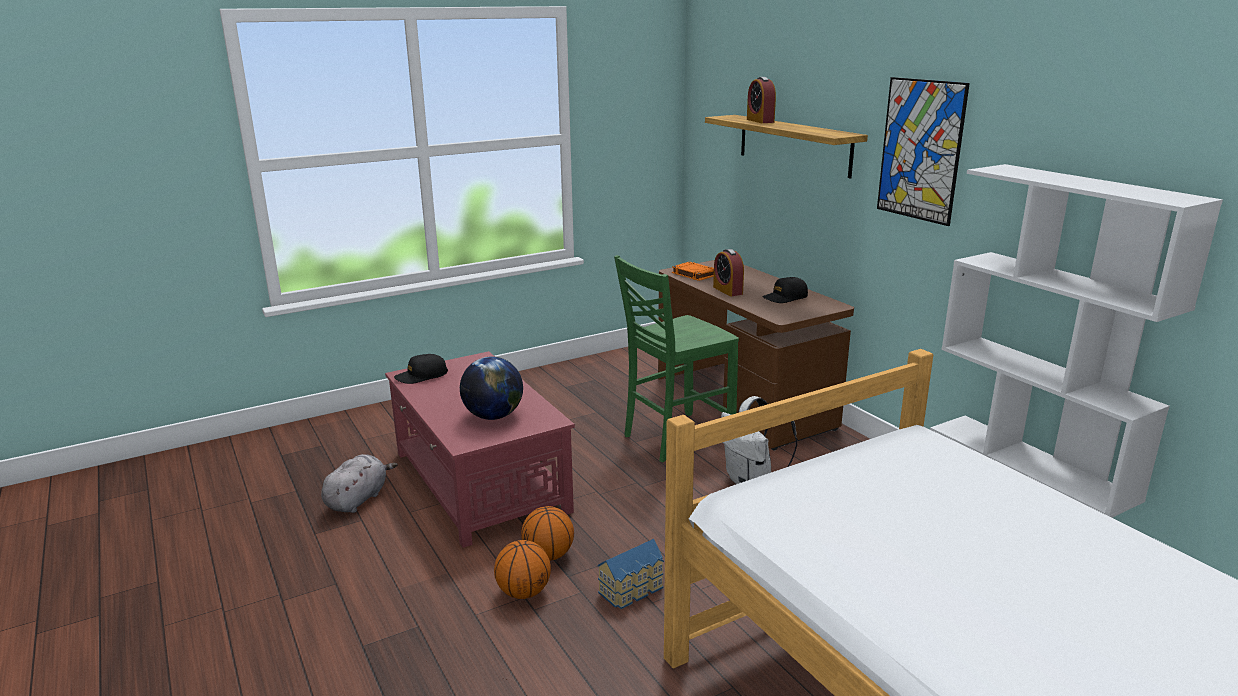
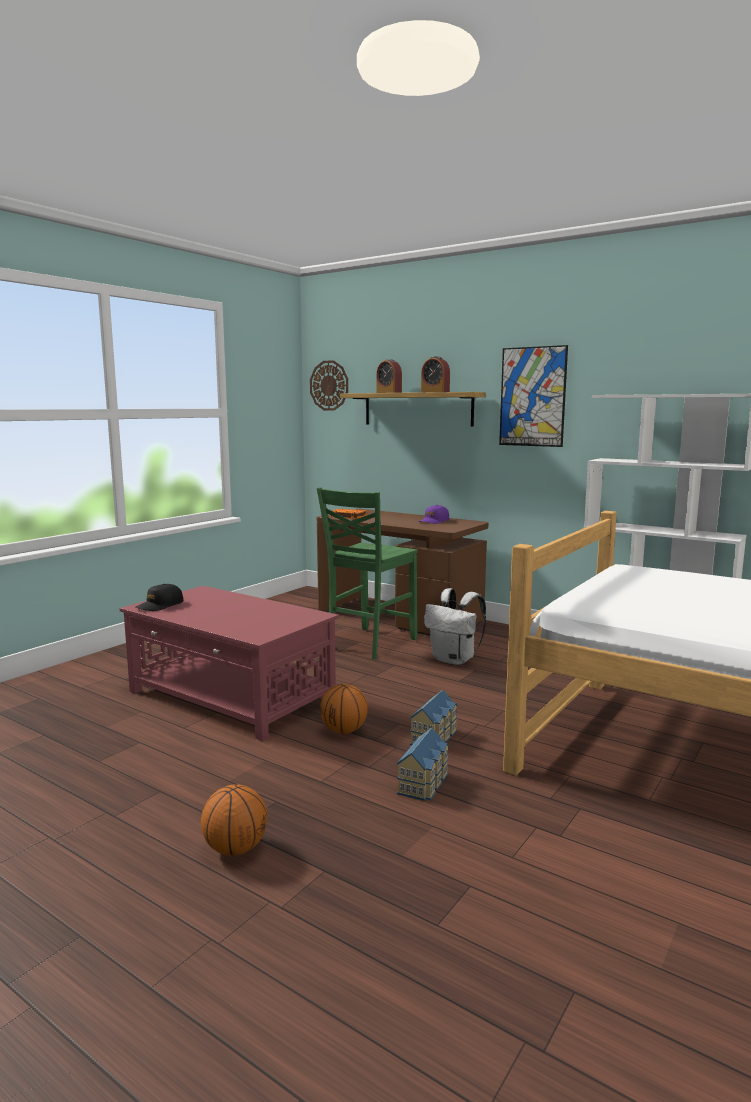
camera: 25 degrees left, 10 degrees down
grey plush toy [321,454,398,513] -> none
globe [460,357,523,420] -> none
basketball [494,540,551,599] -> basketball moved to [201,784,267,856]
alarm clock [713,249,744,297] -> alarm clock moved to [421,356,450,392]
black cap [762,277,808,303] -> purple cap [419,505,449,524]
none -> wall clock [310,360,348,411]
none -> toy house [397,728,449,801]

